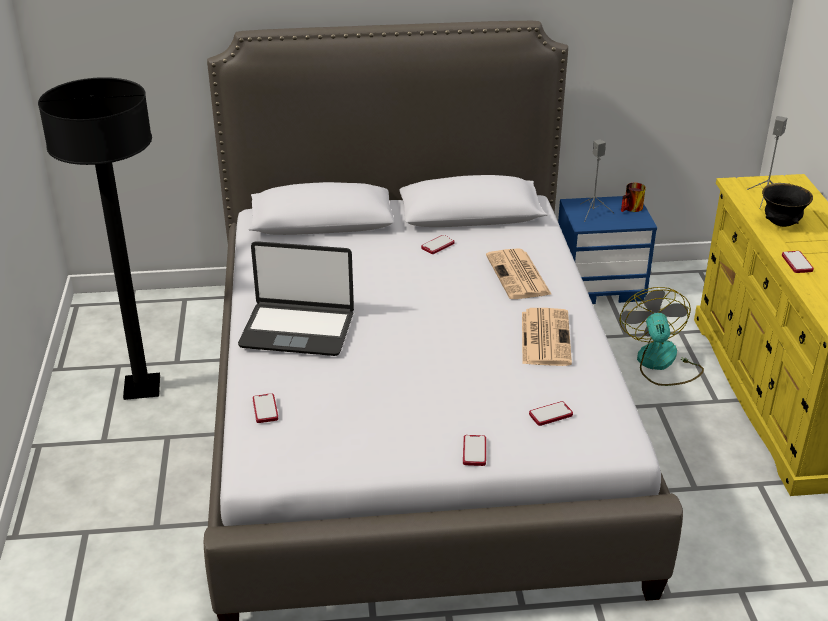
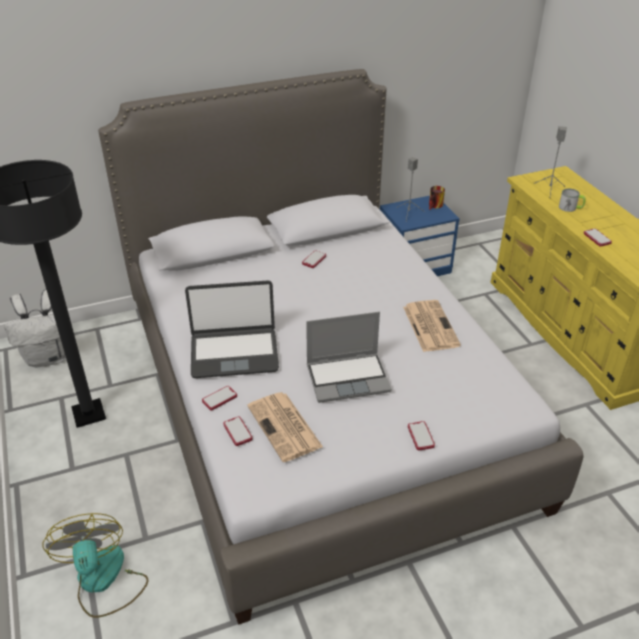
camera: 15 degrees left, 5 degrees up
newspaper [486,248,552,299] -> newspaper moved to [247,392,323,462]
phone [529,401,573,426] -> phone moved to [202,386,237,411]
fan [619,287,704,386] -> fan moved to [42,513,148,618]
black bowl [762,183,813,227] -> mug [559,189,586,212]
none -> white backpack [4,289,66,368]
none -> laptop [306,312,392,403]

